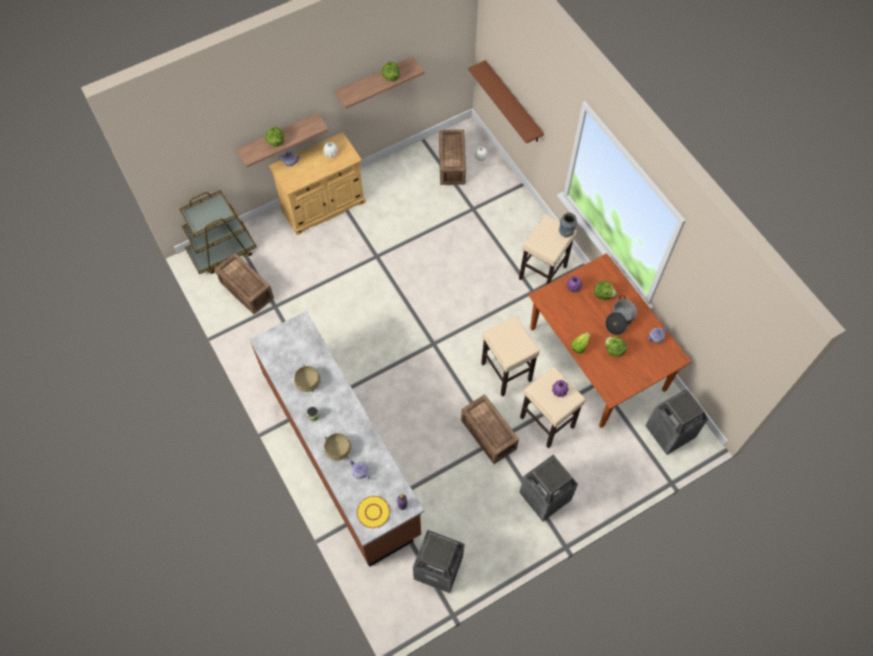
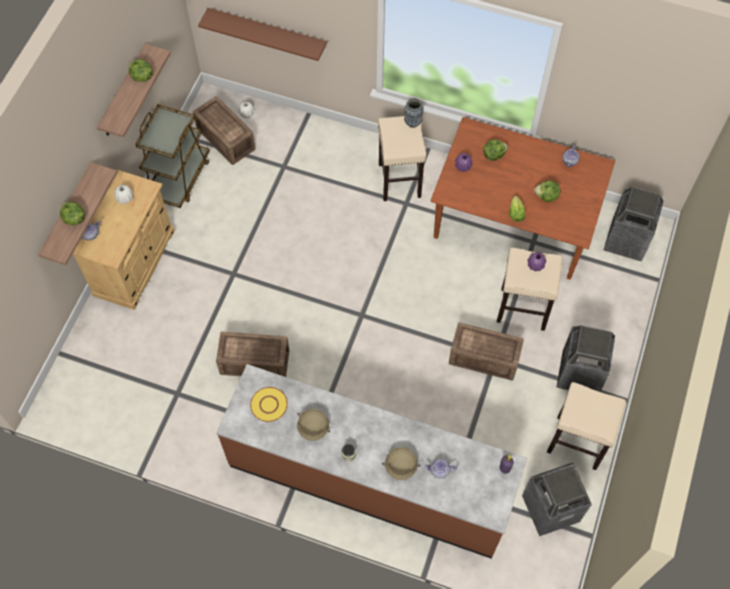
camera: 40 degrees left, 0 degrees up
brown cart [180,190,256,274] -> brown cart moved to [135,104,210,208]
crate [215,253,274,314] -> crate moved to [216,332,289,377]
yellow plate [357,496,390,528] -> yellow plate moved to [250,387,288,422]
beige stool [481,316,540,397] -> beige stool moved to [547,382,626,470]
cooking pot [605,295,637,335] -> none

